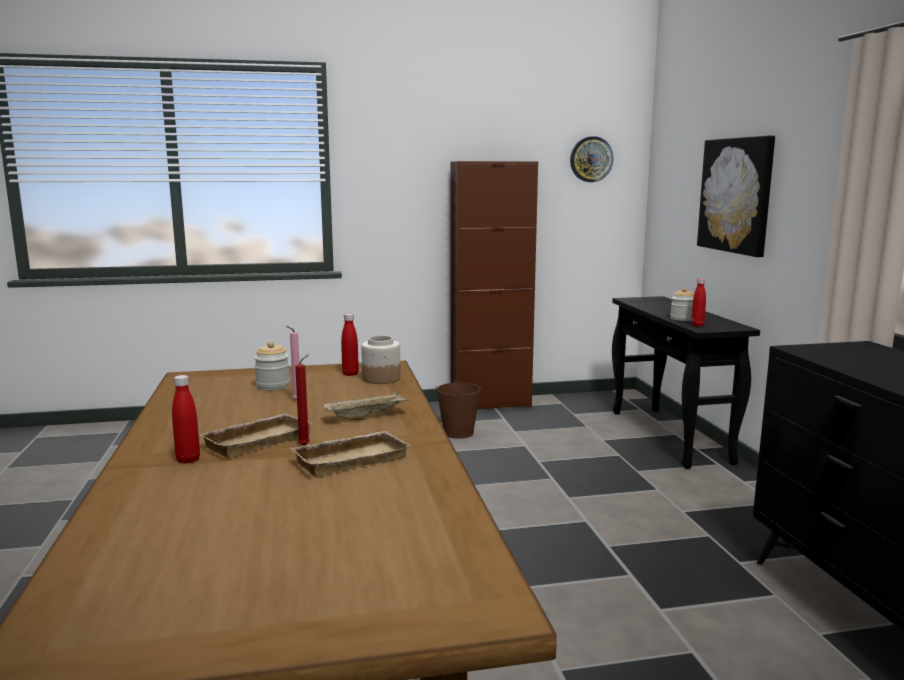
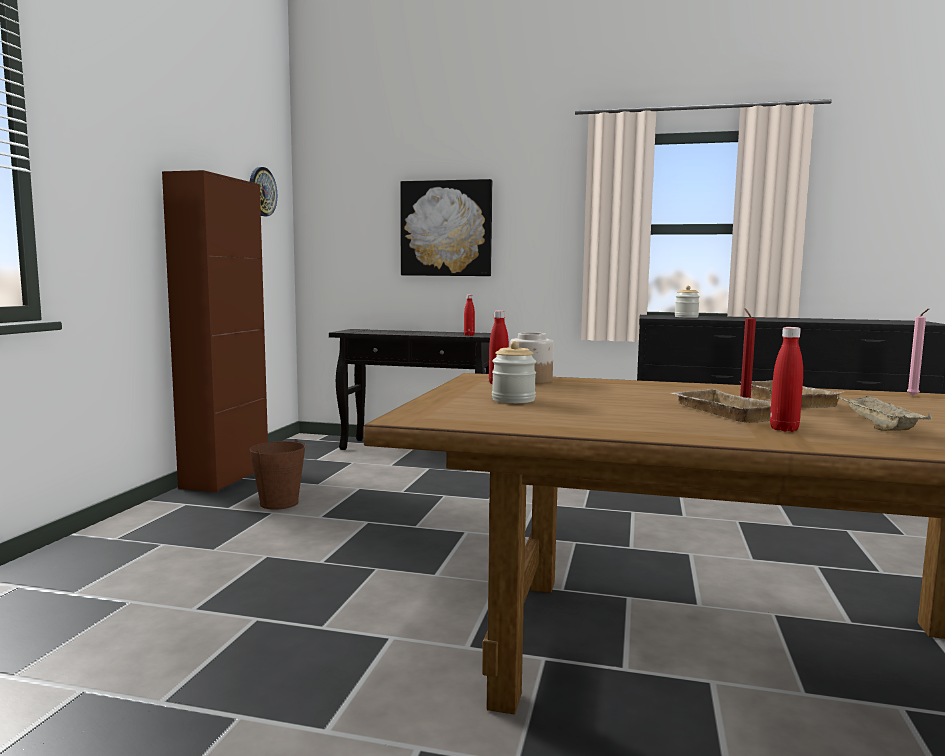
camera: 65 degrees left, 5 degrees down
pink candle [286,326,299,400] -> pink candle moved to [907,309,929,396]
beige tray [322,391,410,420] -> beige tray moved to [837,395,932,431]
jar [670,288,694,321] -> jar moved to [675,286,700,318]

